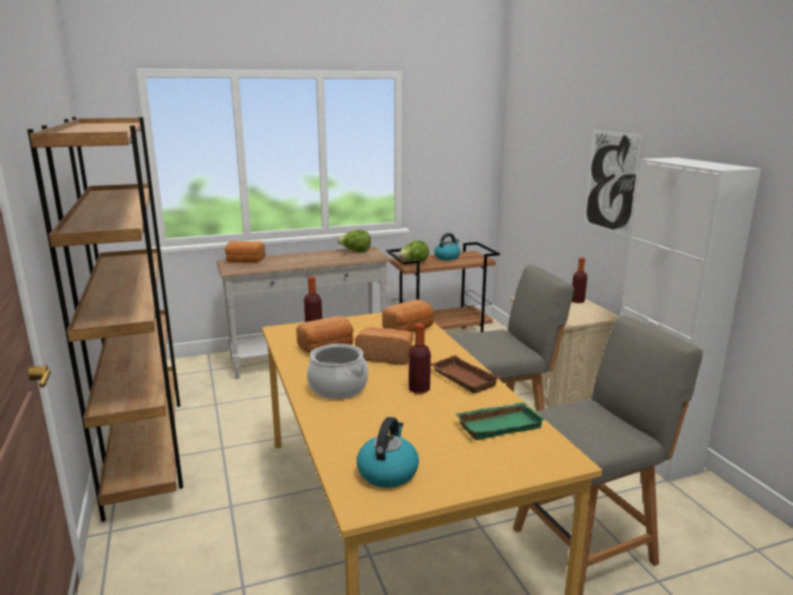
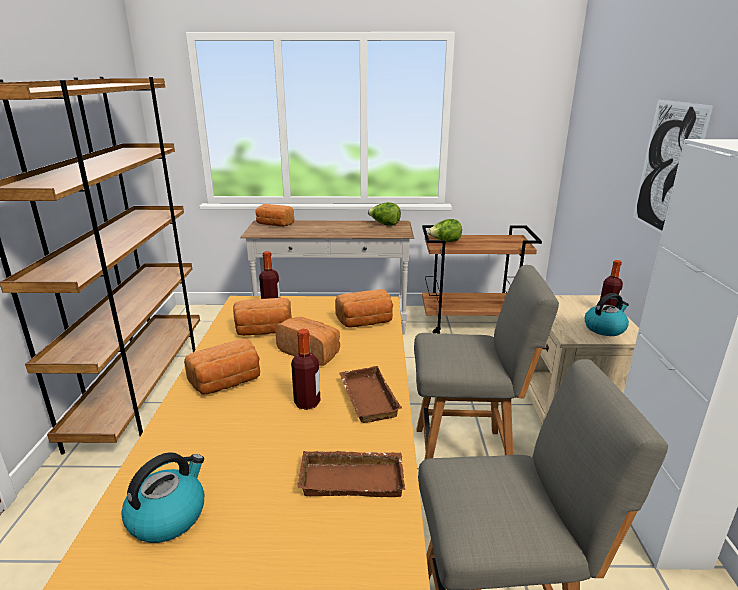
camera: 20 degrees right, 5 degrees up
cooking pot [307,344,368,399] -> bread [184,338,260,394]
kettle [434,233,460,260] -> kettle moved to [585,293,629,336]
green tray [455,402,545,440] -> brown tray [297,451,405,497]

